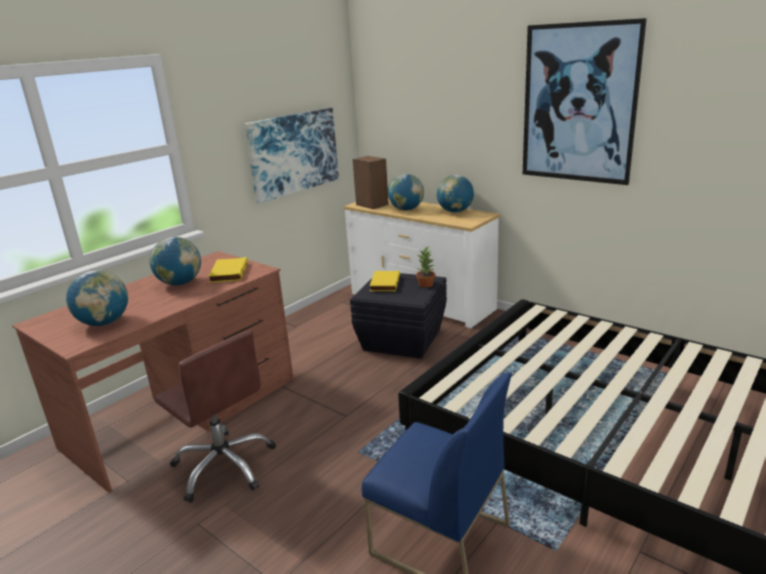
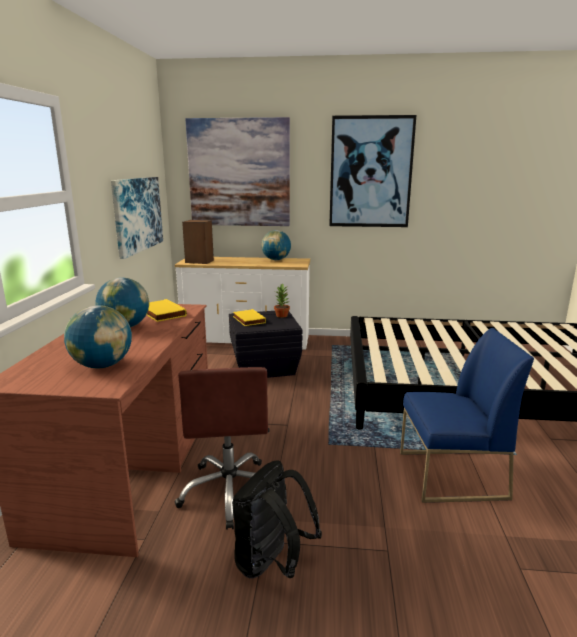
camera: 35 degrees left, 5 degrees down
brown office chair [154,330,276,503] -> brown office chair turned 75 degrees clockwise [175,367,270,530]
globe [388,174,424,210] -> none
none -> picture [185,117,290,226]
none -> black backpack [232,460,322,579]

